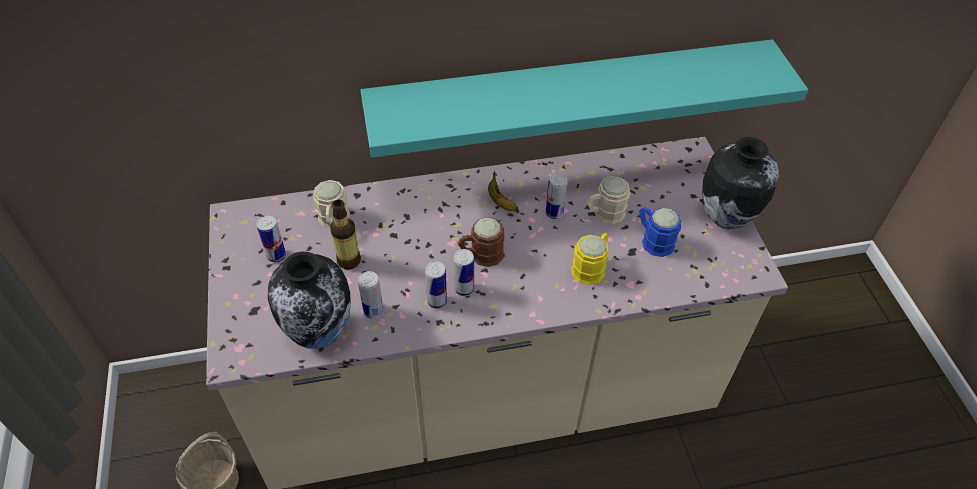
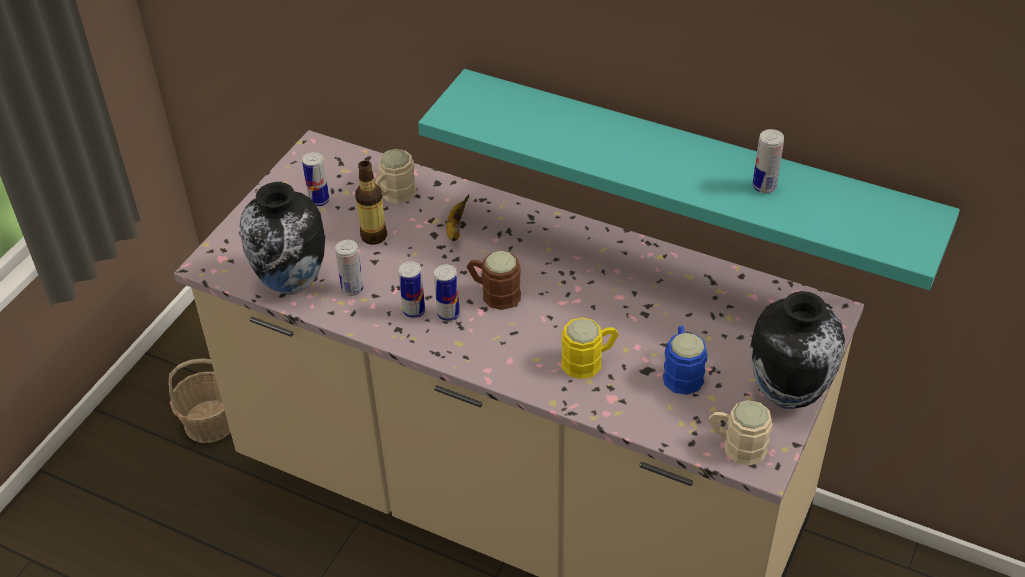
camera: 40 degrees right, 5 degrees down
banana [488,171,518,211] -> banana moved to [446,194,469,241]
can [546,173,568,219] -> can moved to [752,129,784,193]
beige mug [586,176,630,224] -> beige mug moved to [709,400,773,466]

